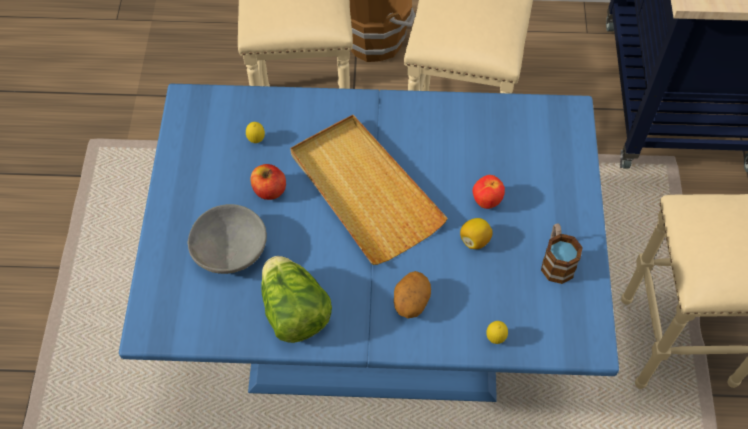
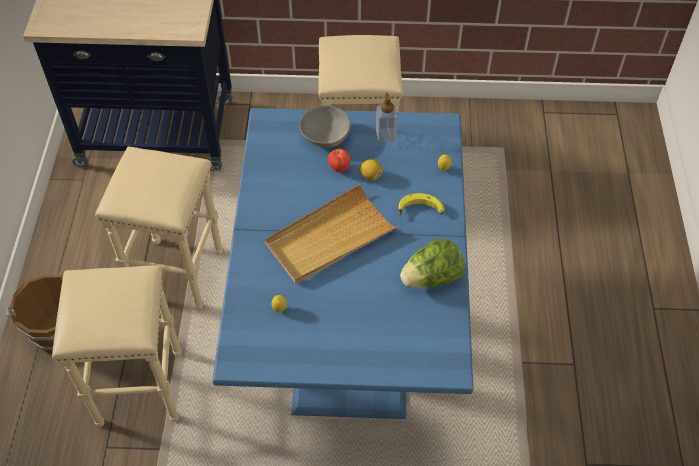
camera: 90 degrees left, 5 degrees down
grey bowl [188,204,267,274] -> grey bowl moved to [299,105,351,148]
apple [251,164,286,200] -> none
potato [394,271,431,318] -> banana [398,193,444,216]
mug [541,224,583,284] -> soap dispenser [376,93,398,142]

